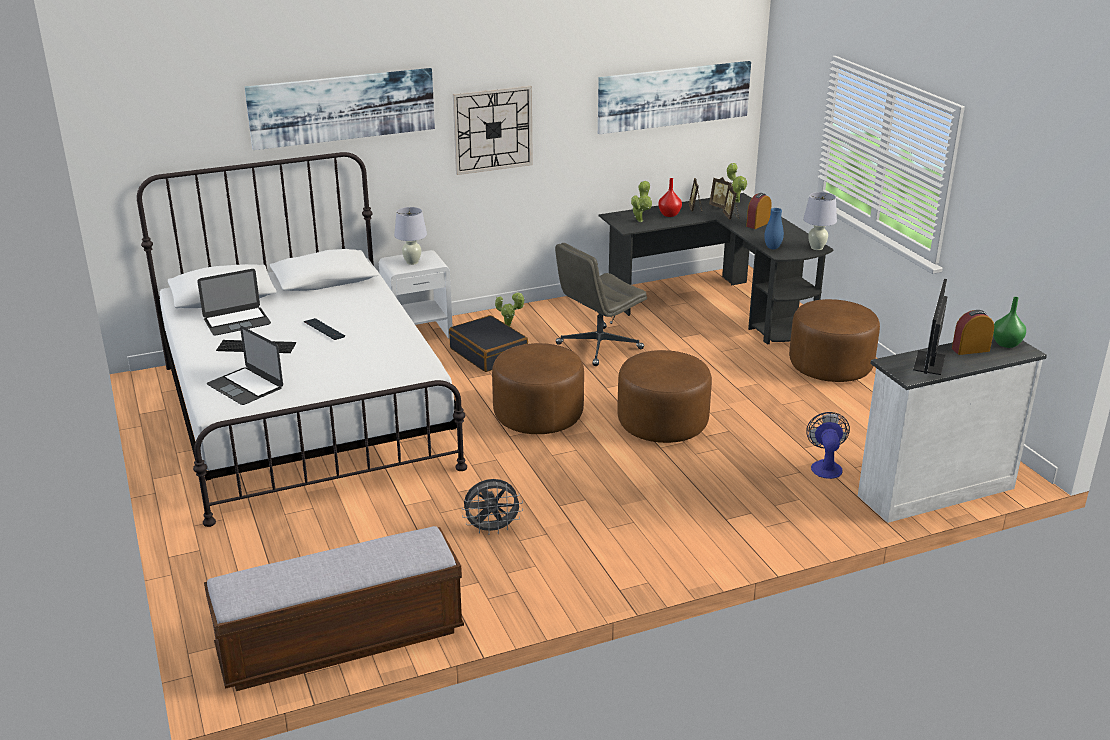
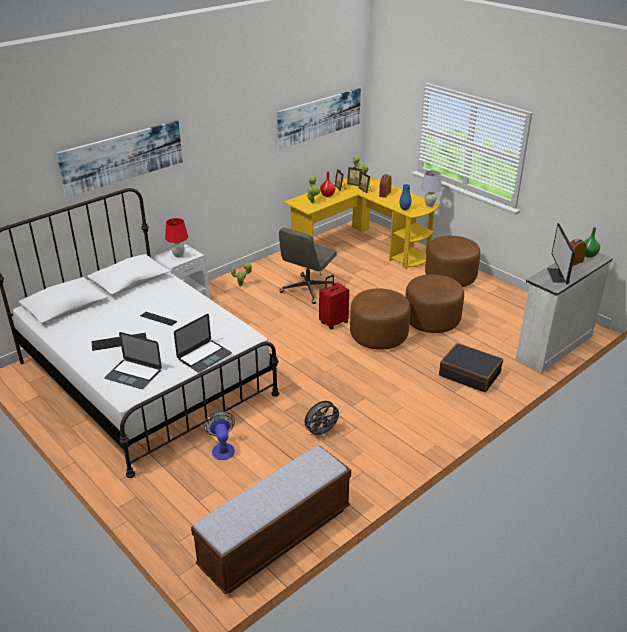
camera: 20 degrees left, 5 degrees up
laptop [197,269,271,336] -> laptop moved to [174,314,232,373]
white table lamp [394,207,427,265] -> red table lamp [165,218,188,258]
black suitcase [449,315,528,372] -> black suitcase moved to [439,343,503,392]
wall clock [453,86,533,175] -> none
brown ottoman [492,343,584,434] -> brown ottoman moved to [405,274,464,333]
black desk [599,193,834,345] -> yellow desk [283,177,440,269]
fan [806,412,850,479] -> fan moved to [203,411,235,460]
none -> red suitcase [319,275,349,330]

